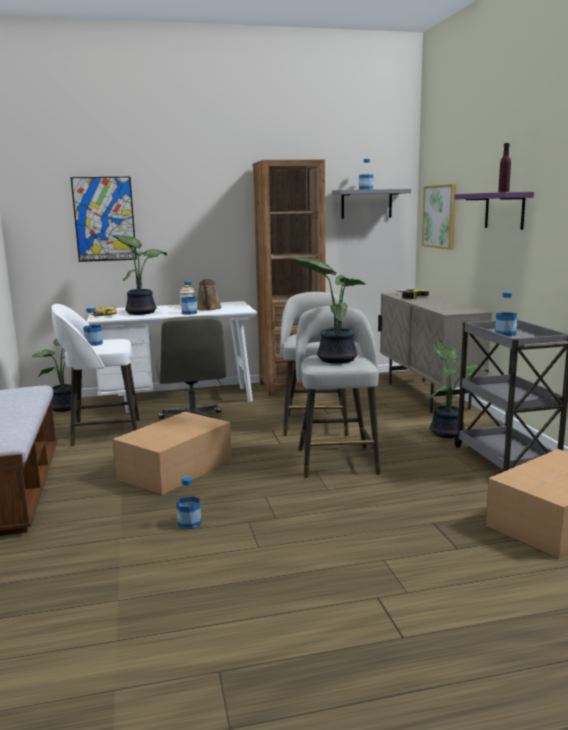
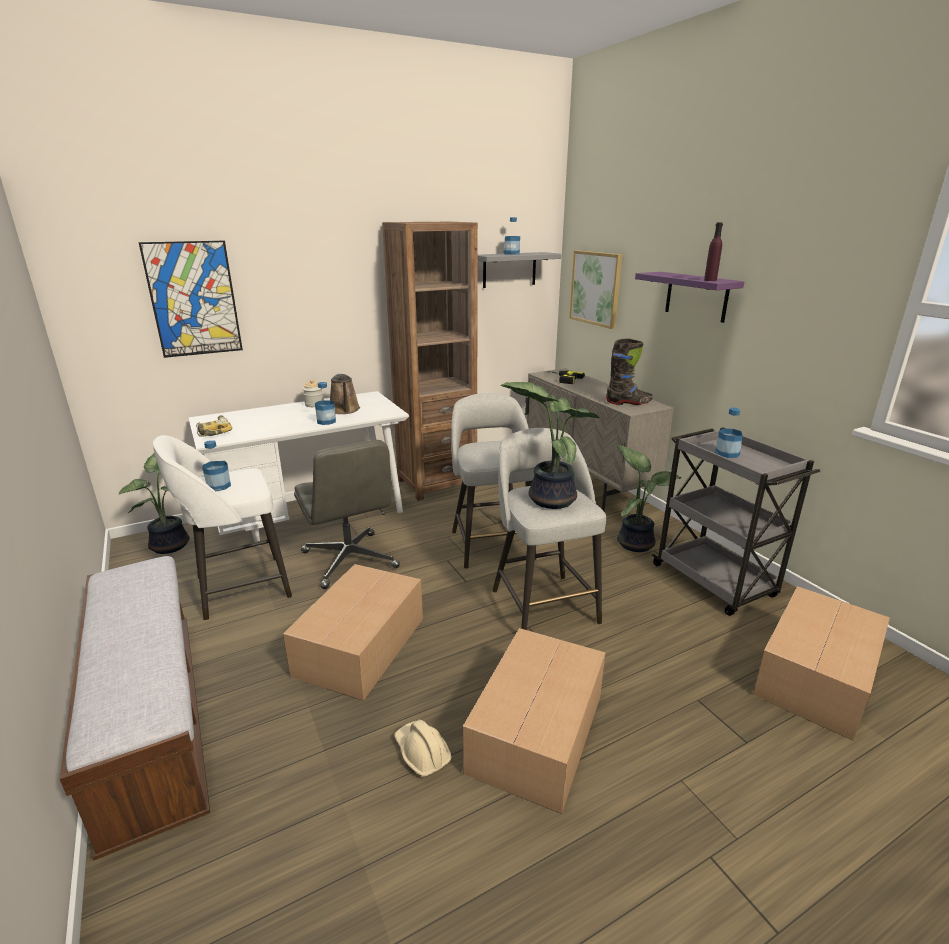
camera: 15 degrees left, 10 degrees up
potted plant [113,235,167,315] -> none
bottle [176,476,201,529] -> beige hard hat [394,720,452,776]
none -> cardboard box [463,628,606,814]
none -> black boot [606,338,653,405]

